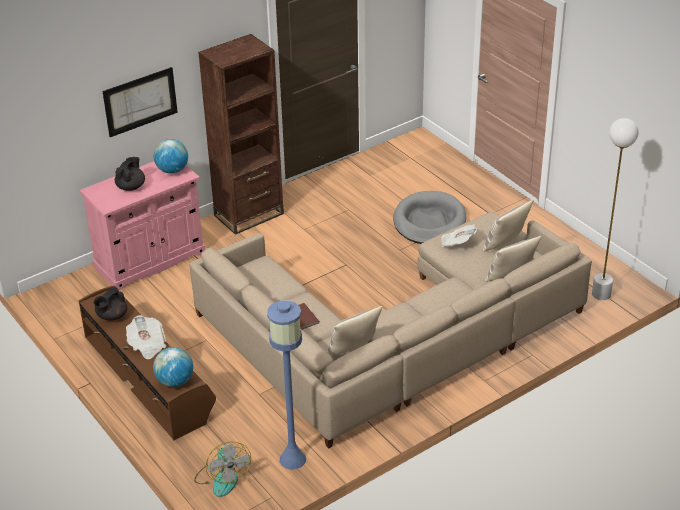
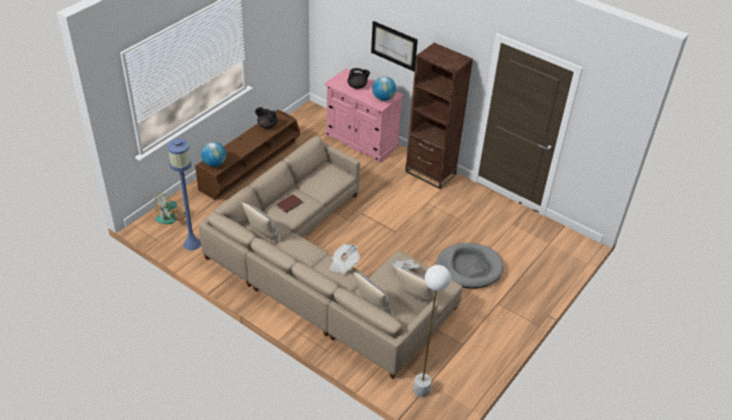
camera: 70 degrees right, 5 degrees up
newspaper [126,315,166,359] -> newspaper moved to [329,244,360,274]

